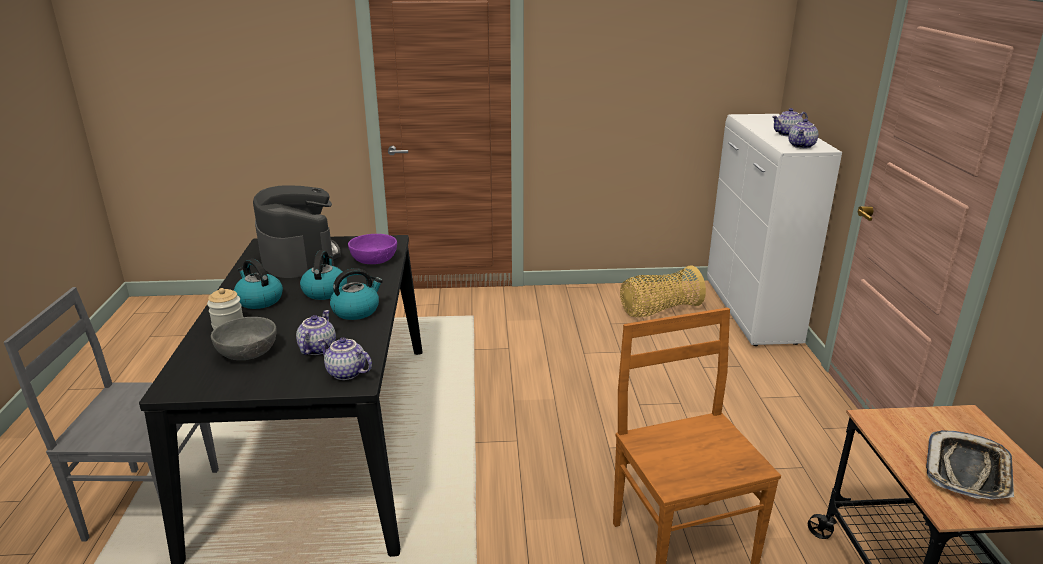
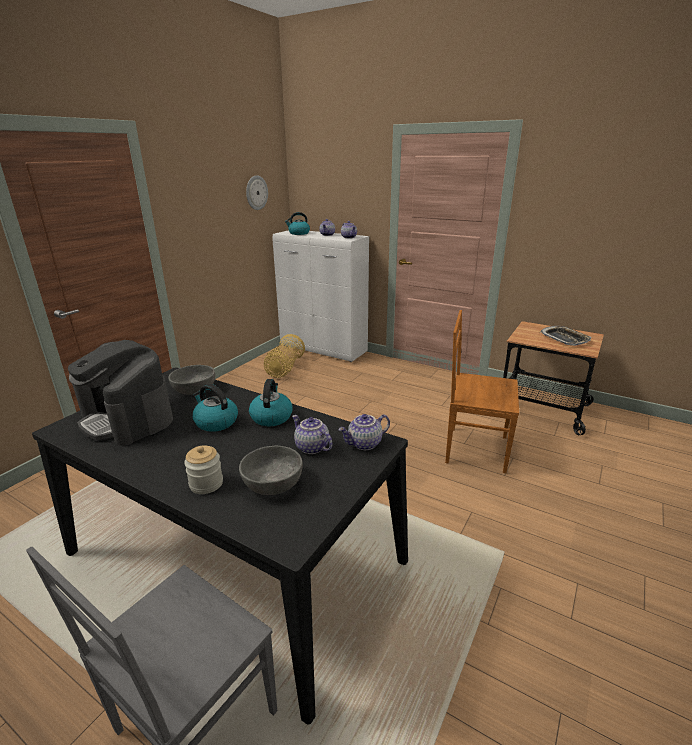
camera: 55 degrees left, 0 degrees up
kettle [234,259,283,309] -> kettle moved to [285,212,310,235]
coffee machine [253,185,341,278] -> coffee machine turned 150 degrees counterclockwise [68,340,173,446]
purple bowl [348,234,397,264] -> grey bowl [168,365,215,395]
none -> wall clock [246,175,268,210]

